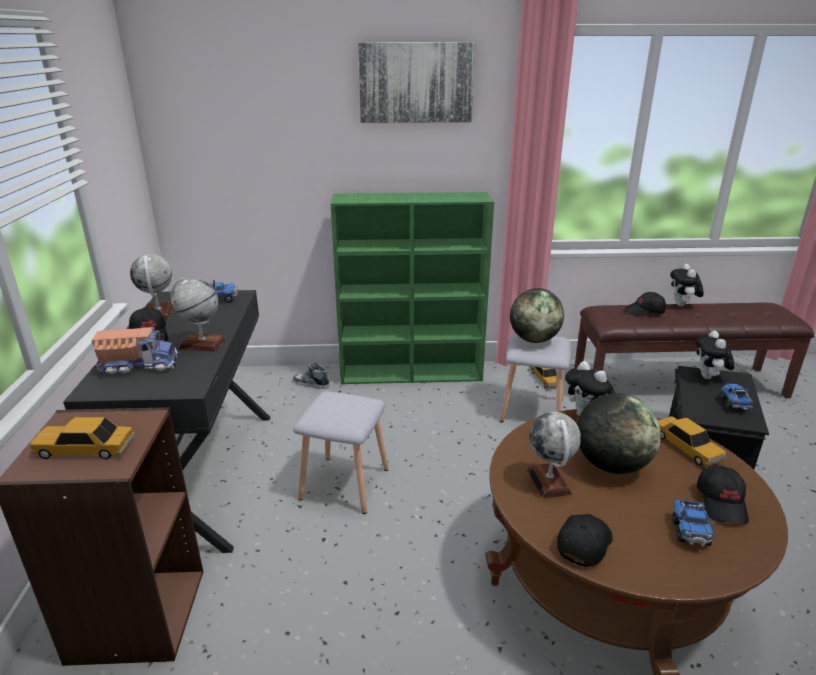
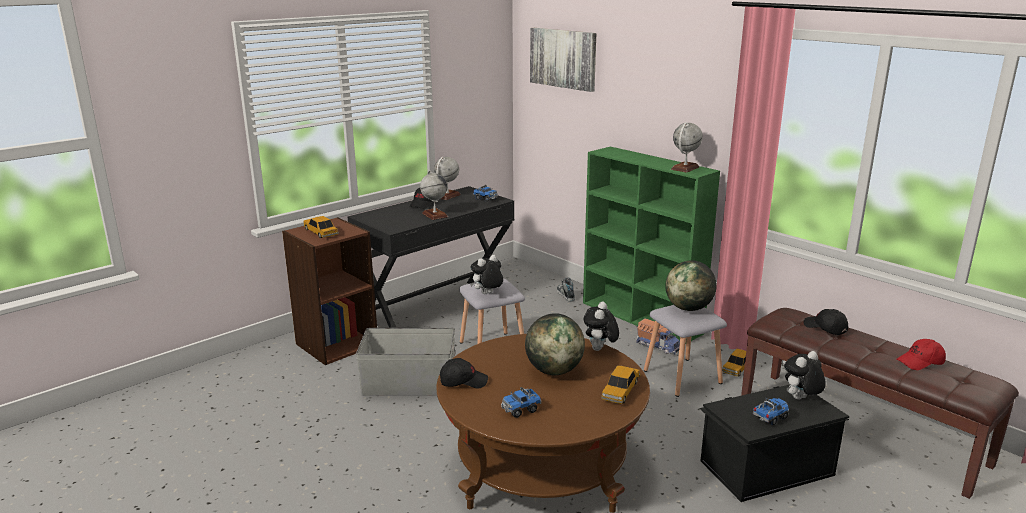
camera: 50 degrees right, 5 degrees down
toy truck [91,327,180,374] -> toy truck moved to [636,318,680,355]
picture [358,42,476,123] -> picture moved to [530,28,596,92]
globe [526,412,581,498] -> globe moved to [671,122,703,173]
plush toy [670,264,704,307] -> plush toy moved to [470,255,503,294]
black cap [697,466,749,524] -> none
none -> grey storage box [356,328,455,396]
none -> red cap [897,339,946,370]

